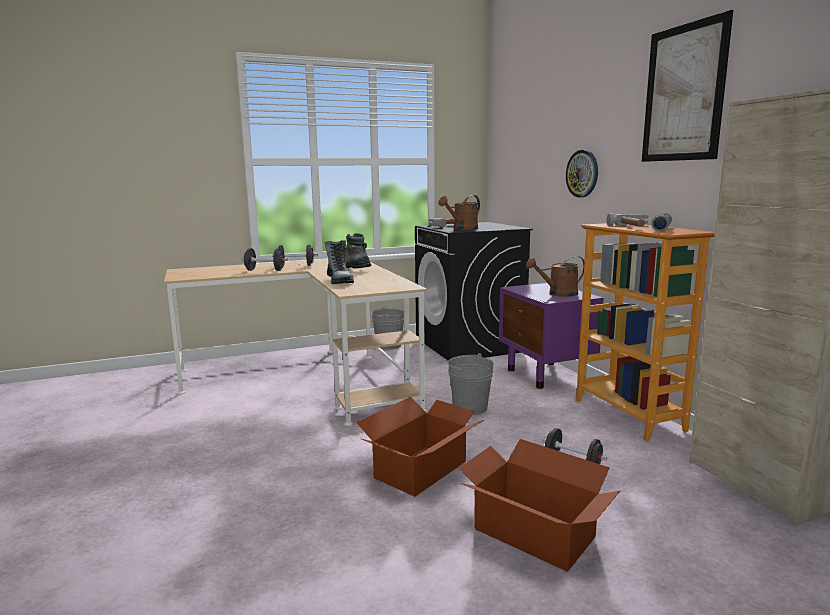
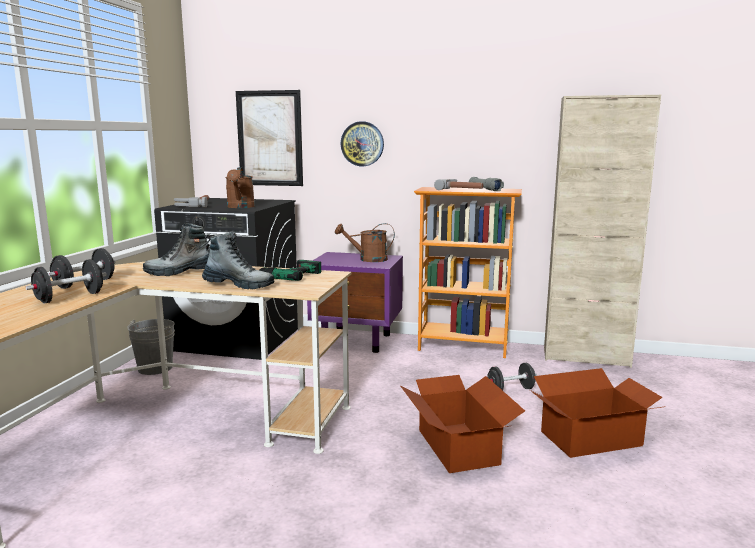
camera: 55 degrees left, 0 degrees up
grey bucket [448,353,494,415] -> none
brown watering can [526,256,584,297] -> brown watering can turned 60 degrees clockwise [335,223,395,262]
picture [642,10,733,162] -> picture moved to [236,90,303,186]
none -> power drill [259,260,321,281]

